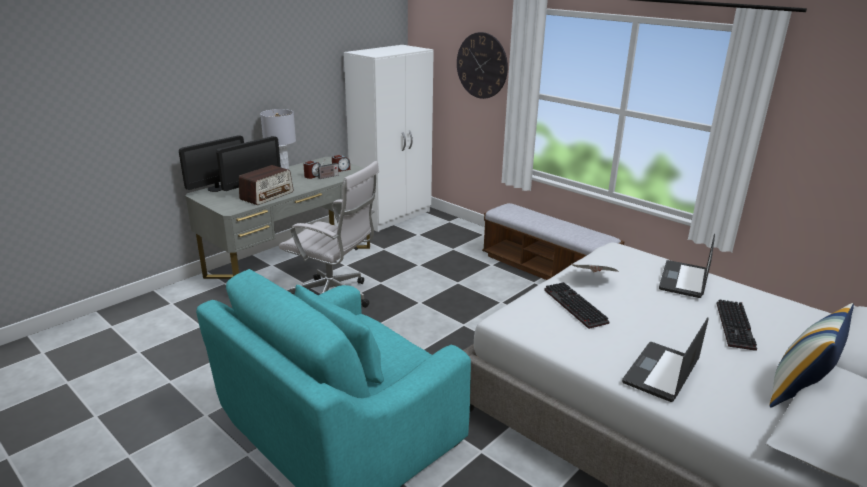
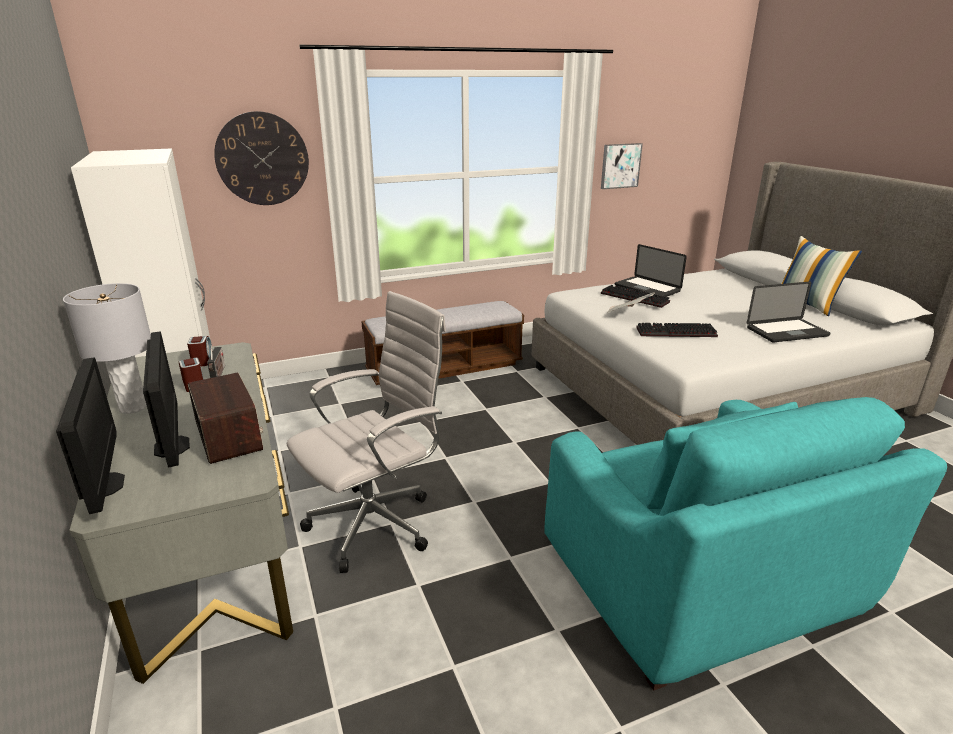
camera: 65 degrees left, 0 degrees up
laptop [622,317,708,402] -> laptop turned 75 degrees counterclockwise [747,282,831,343]
keyboard [717,299,757,351] -> keyboard moved to [601,285,670,308]
none -> picture [601,143,643,189]

